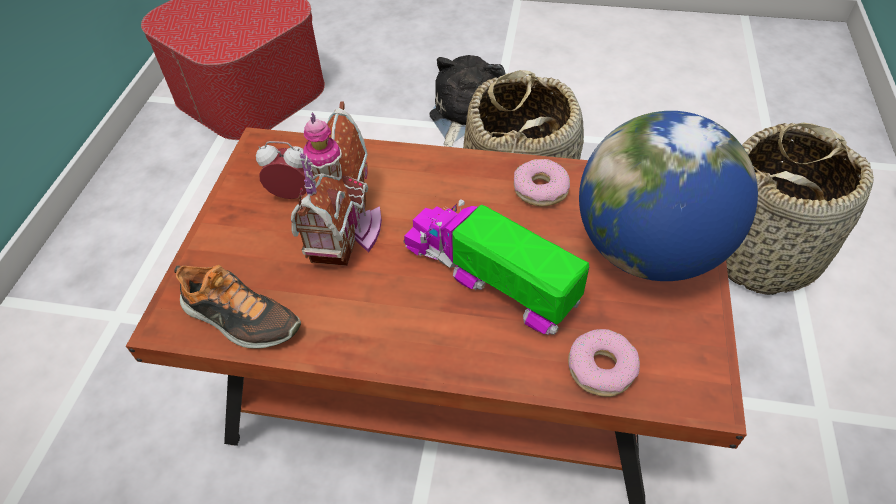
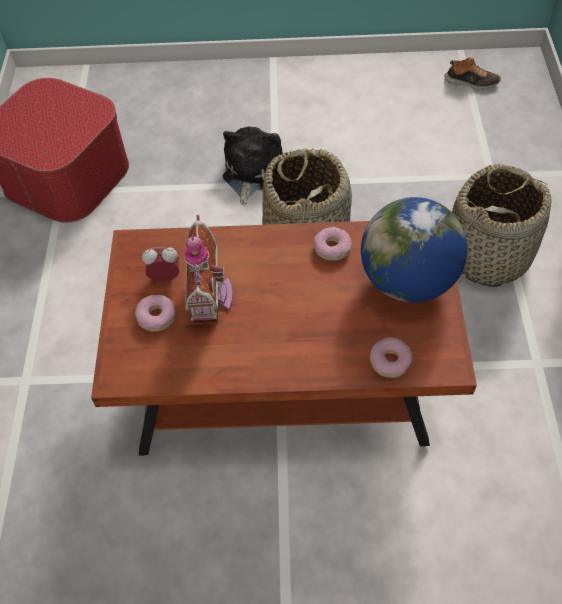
camera: 10 degrees left, 5 degrees up
shoe [174,265,301,349] -> shoe moved to [445,57,501,90]
toy truck [404,199,589,335] -> none
none -> donut [135,295,175,332]

